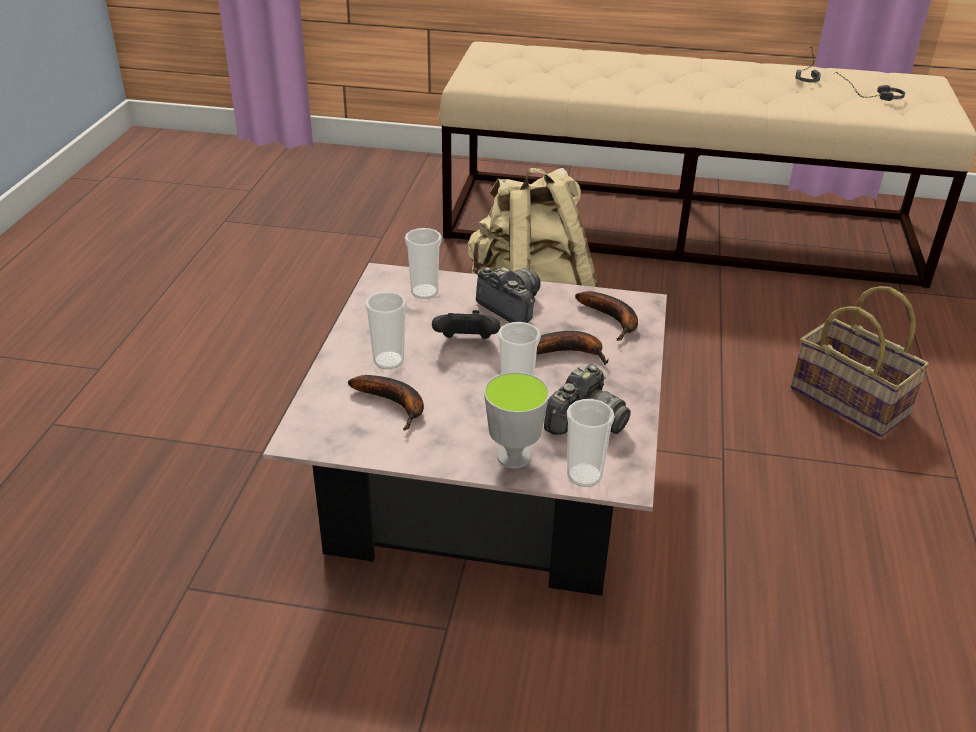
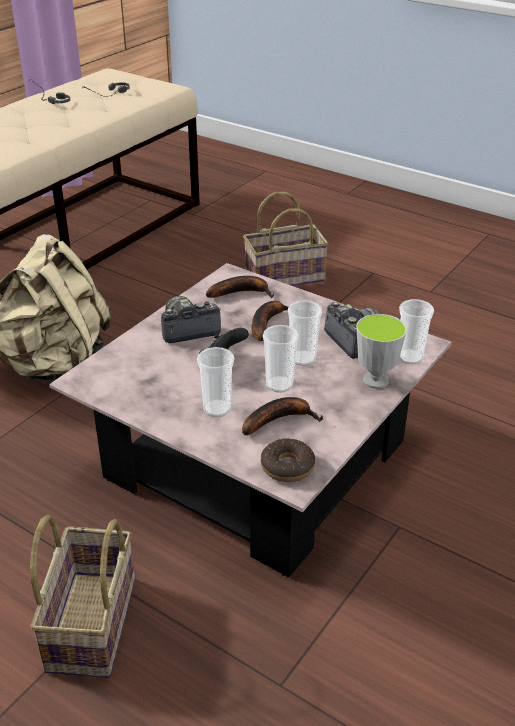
camera: 65 degrees left, 0 degrees up
cup [405,228,442,299] -> cup moved to [263,325,299,393]
none -> basket [30,514,135,678]
none -> donut [261,439,315,482]

